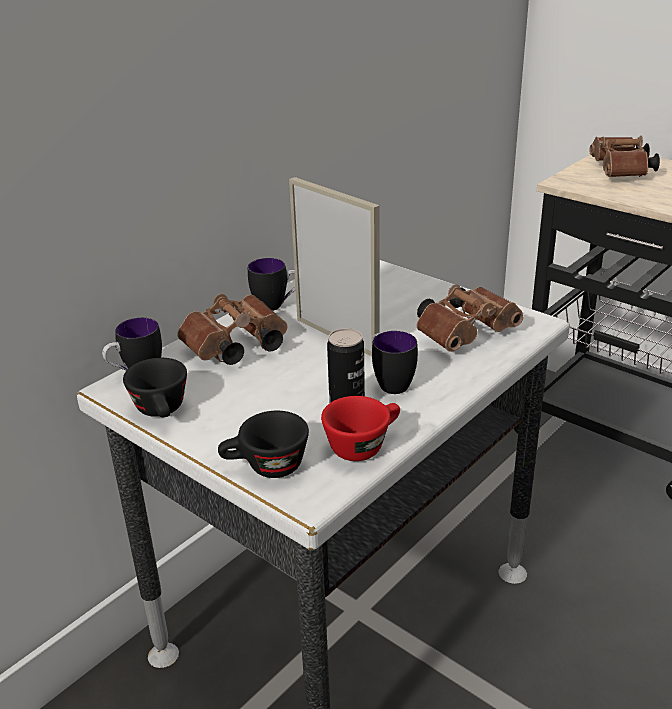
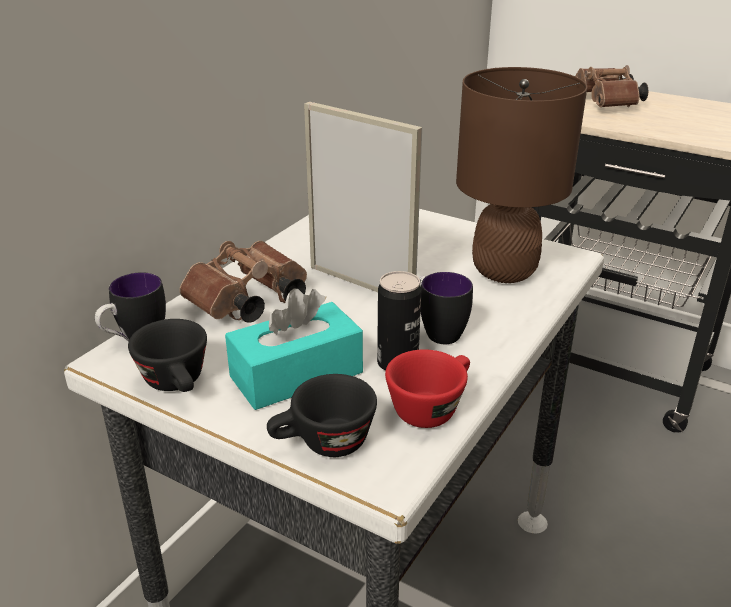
camera: 10 degrees left, 0 degrees up
mug [248,258,296,311] -> none
brown binoculars [416,284,523,352] -> brown table lamp [456,67,587,283]
none -> turquoise tissue box [225,288,363,410]

